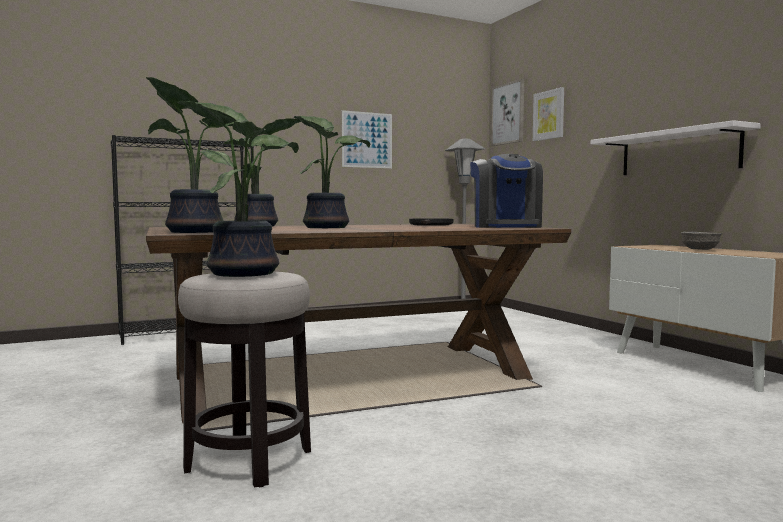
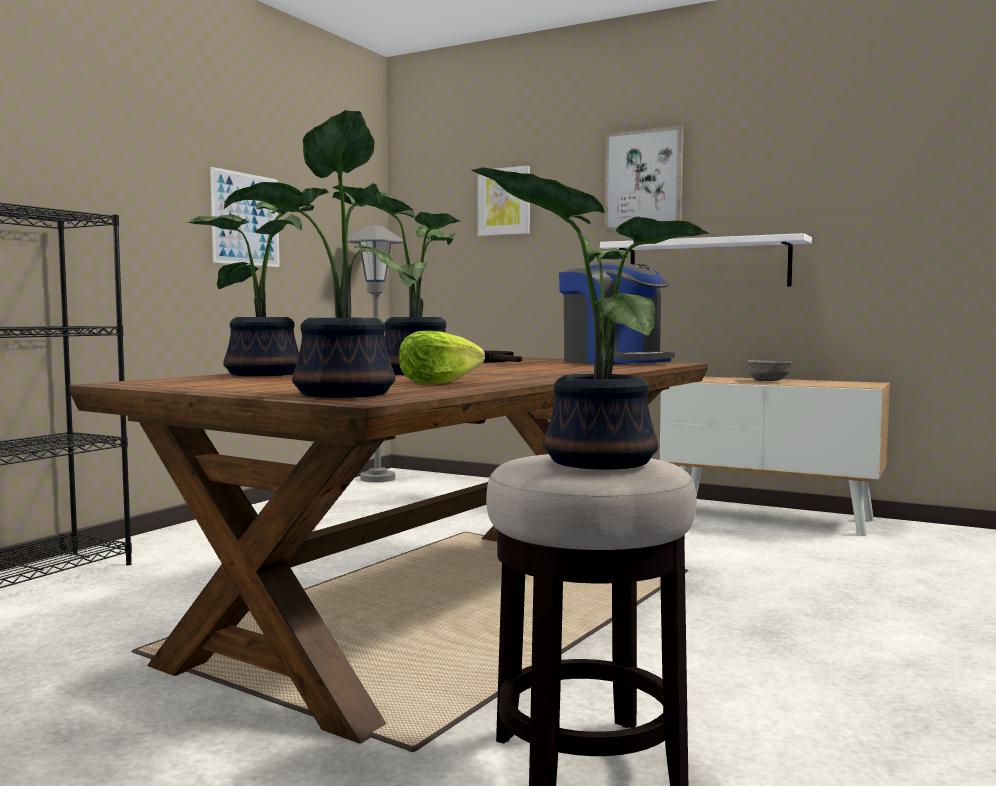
camera: 35 degrees left, 0 degrees up
picture [491,79,524,146] -> picture moved to [605,125,683,231]
none -> lettuce [399,331,485,383]

